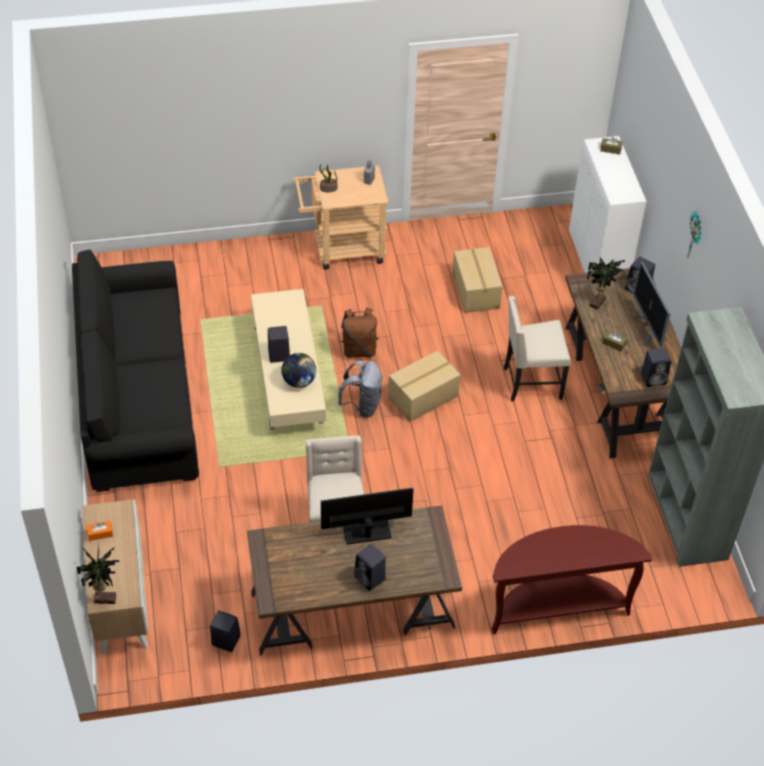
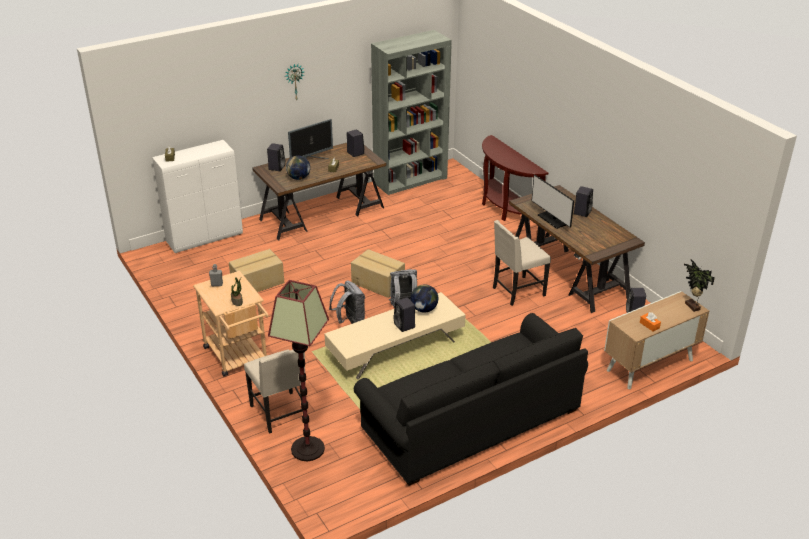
camera: 110 degrees left, 15 degrees down
brown backpack [340,308,378,358] -> grey backpack [329,280,365,324]
beige chair [504,296,571,401] -> beige chair moved to [244,350,306,434]
potted plant [587,257,625,310] -> globe [286,155,310,180]
none -> floor lamp [268,280,329,461]

